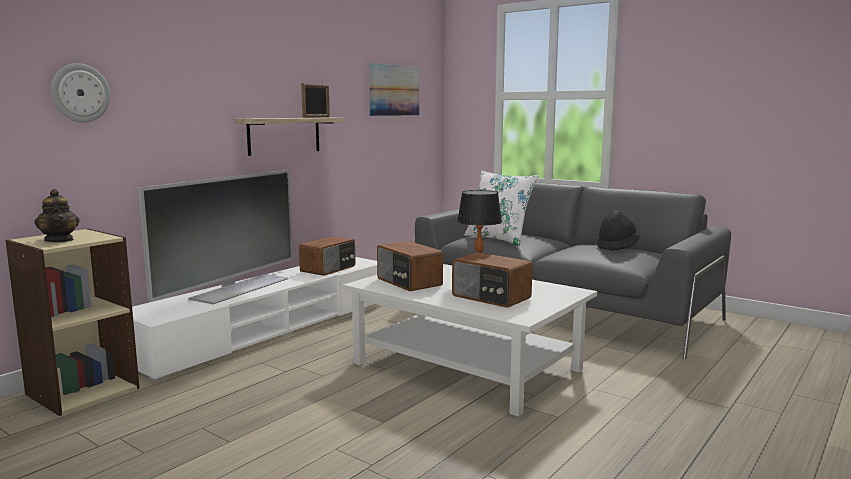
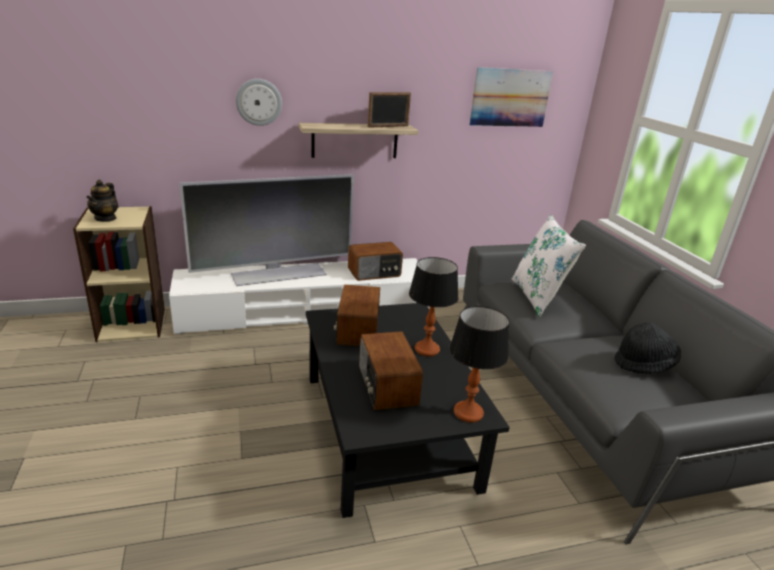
camera: 35 degrees right, 15 degrees up
wall clock [51,63,110,123] -> wall clock moved to [236,79,282,126]
white coffee table [343,264,597,416] -> black coffee table [306,303,510,518]
none -> table lamp [449,306,509,423]

